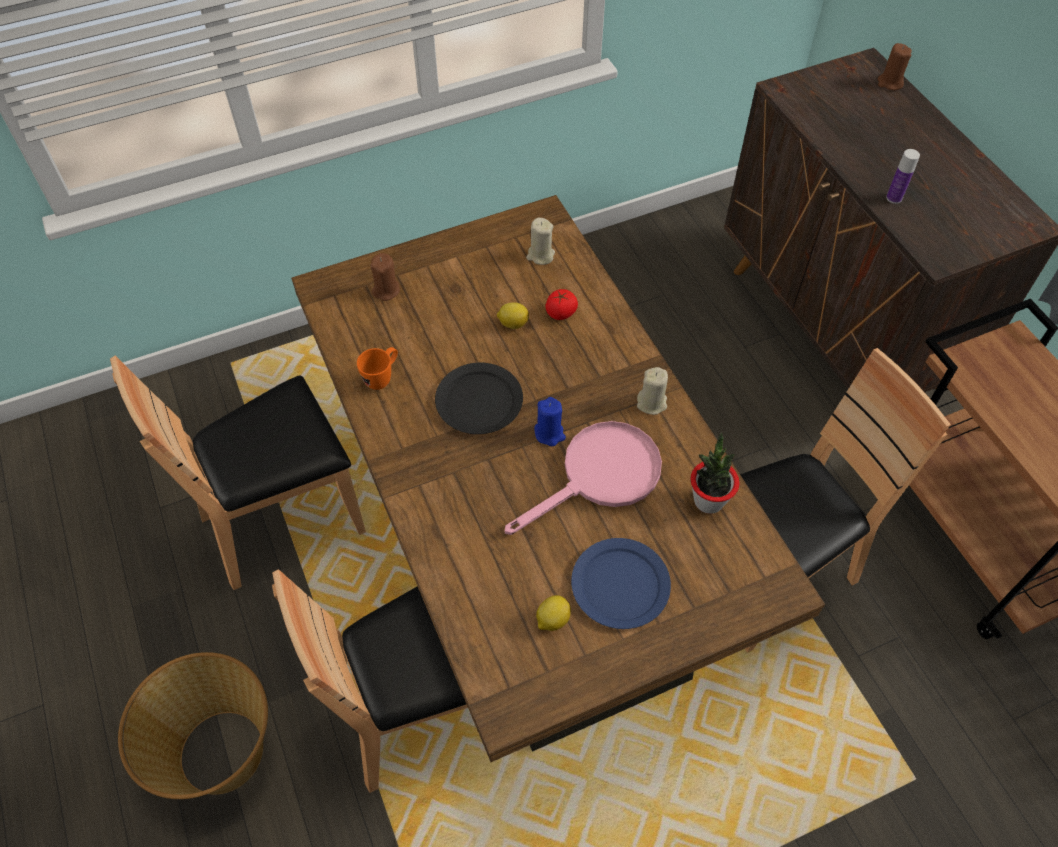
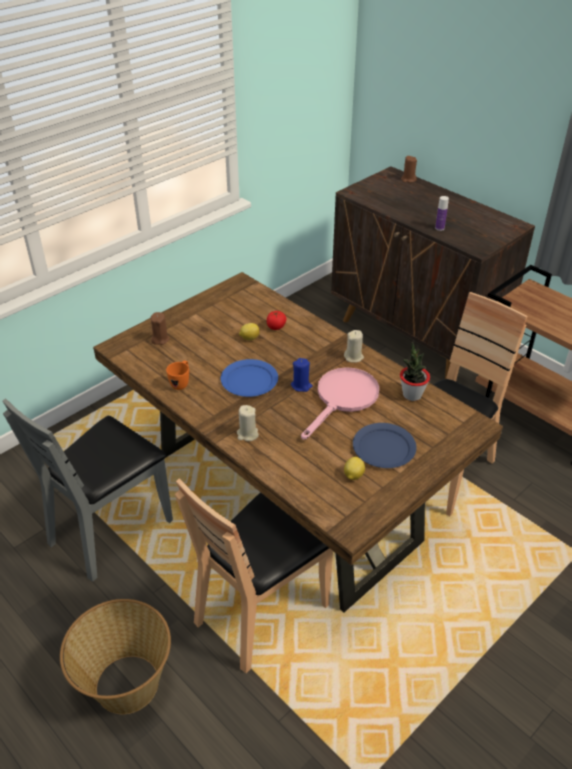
camera: 20 degrees left, 15 degrees down
brown chair [110,356,366,590] -> grey chair [2,398,173,582]
black plate [435,363,523,434] -> blue plate [221,359,278,397]
beige candle [526,218,555,265] -> beige candle moved to [237,405,259,441]

